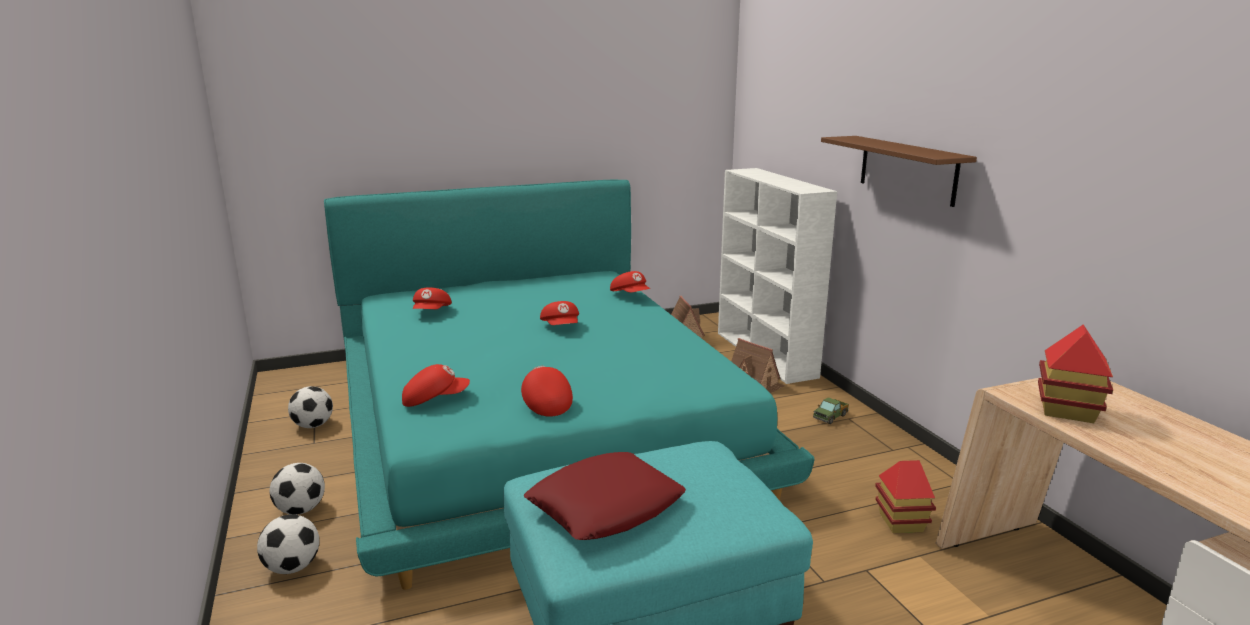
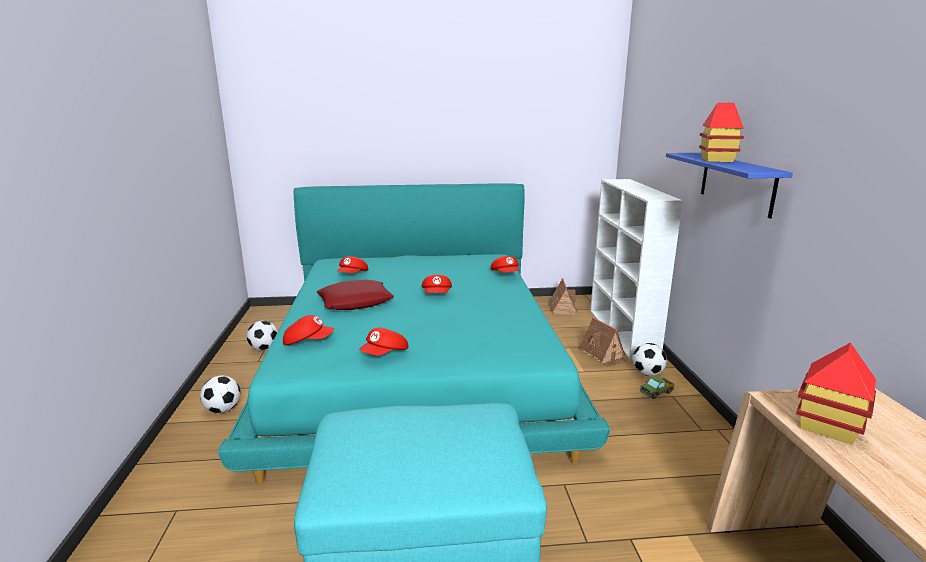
camera: 15 degrees right, 0 degrees up
football [257,514,320,574] -> football moved to [632,343,667,376]
red cap [521,366,573,417] -> red cap turned 135 degrees counterclockwise [359,328,408,355]
red pillow [524,452,686,540] -> red pillow moved to [317,280,394,310]
brown shelf [821,136,977,207] -> blue shelf [666,153,793,218]
toy house [875,460,936,533] -> toy house moved to [699,103,744,162]

